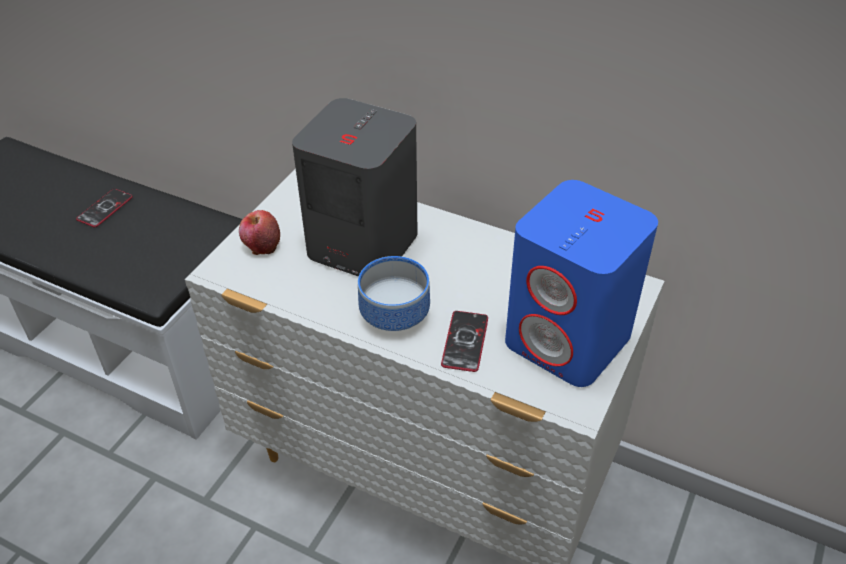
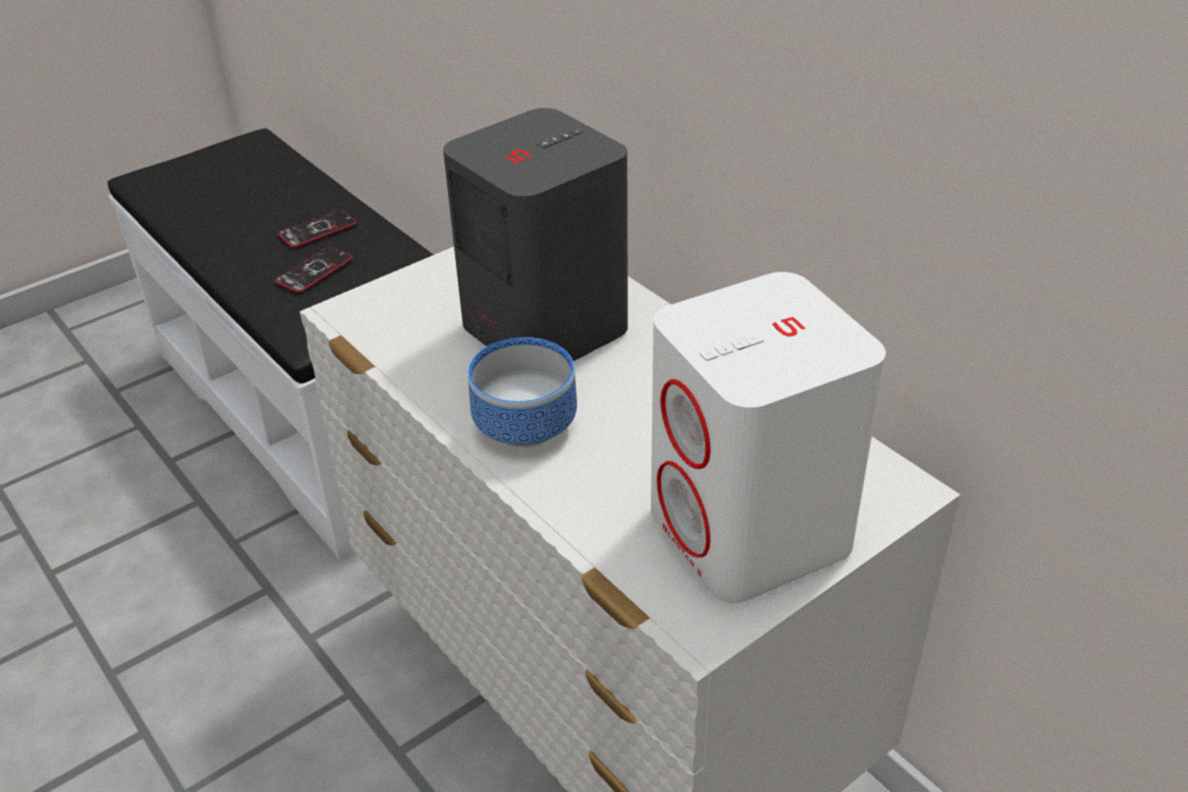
camera: 25 degrees right, 5 degrees down
apple [239,210,280,255] -> none
phone [441,311,488,372] -> phone moved to [275,247,353,293]
blue speaker [505,180,658,387] -> white speaker [651,272,886,603]

